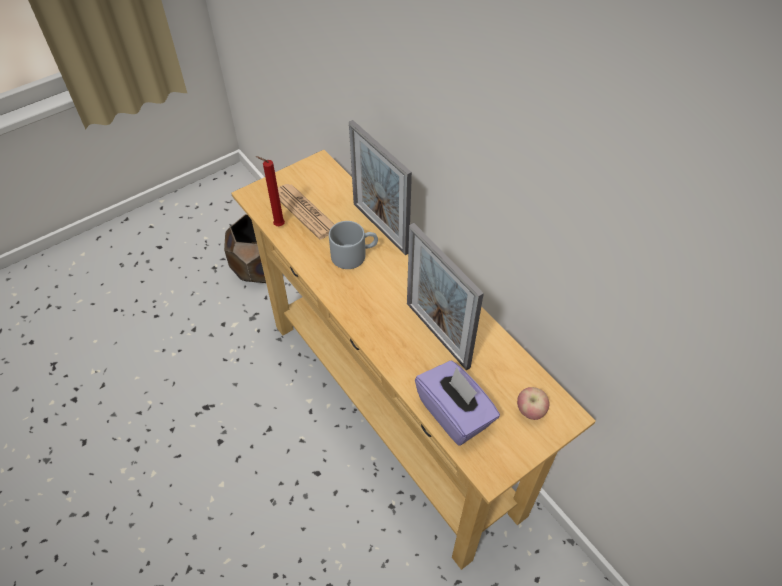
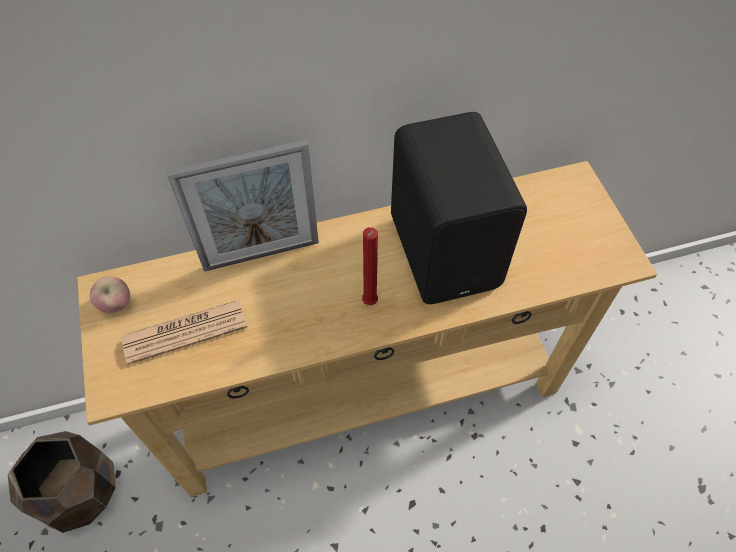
camera: 70 degrees left, 5 degrees up
red candle [255,156,285,226] -> red candle moved to [362,227,378,305]
grey mug [329,221,378,269] -> none
picture frame [407,223,484,371] -> black speaker [391,112,527,304]
purple tissue box [415,360,500,446] -> none
apple [517,387,550,420] -> apple moved to [90,276,130,313]

